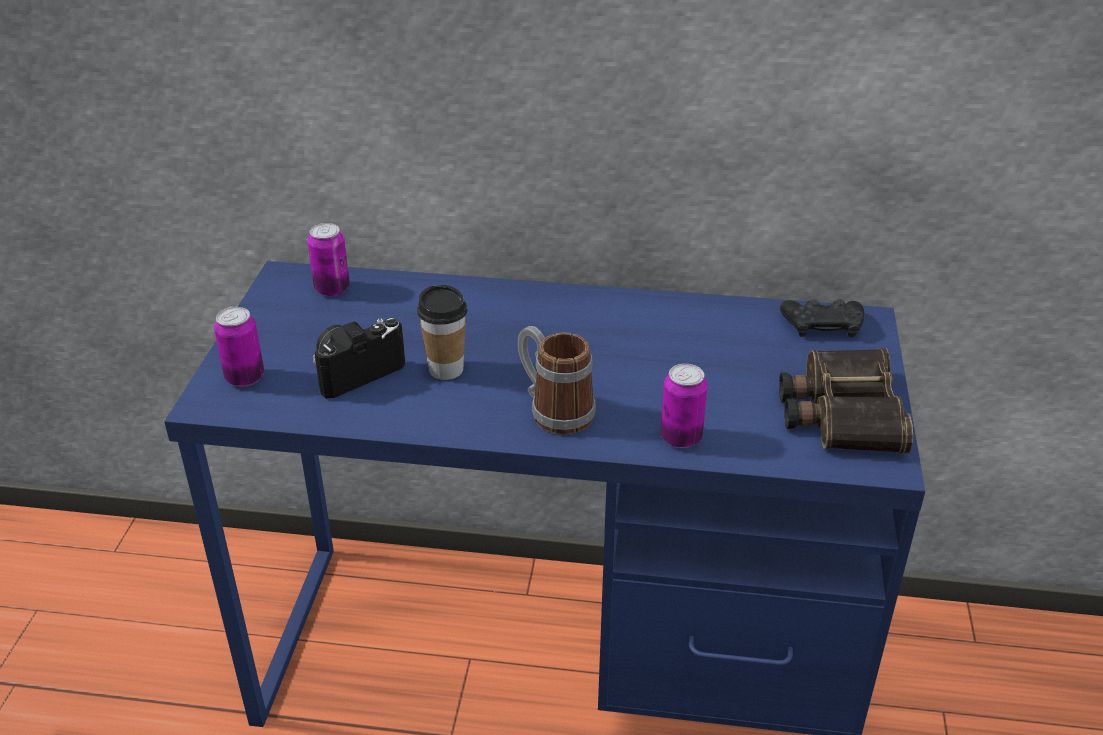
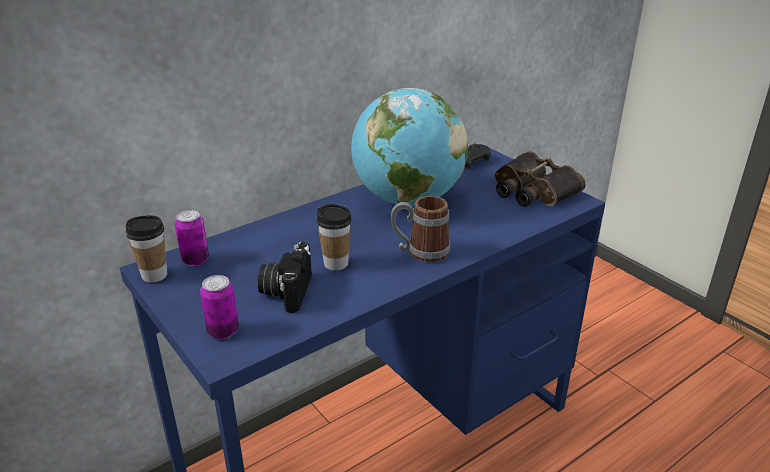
camera: 45 degrees left, 5 degrees down
can [660,364,708,448] -> none
none -> cup [125,215,167,283]
none -> globe [351,88,468,206]

